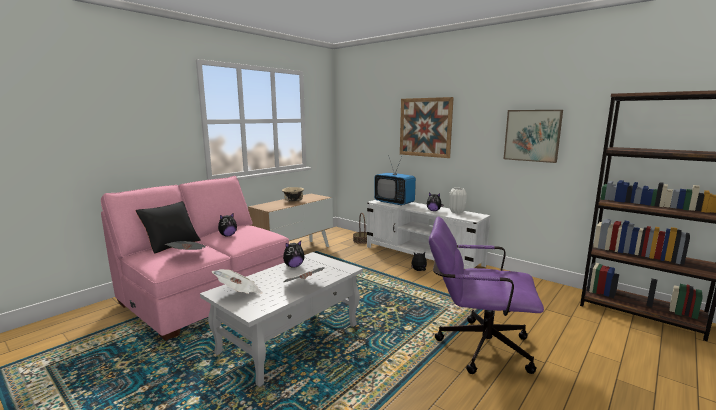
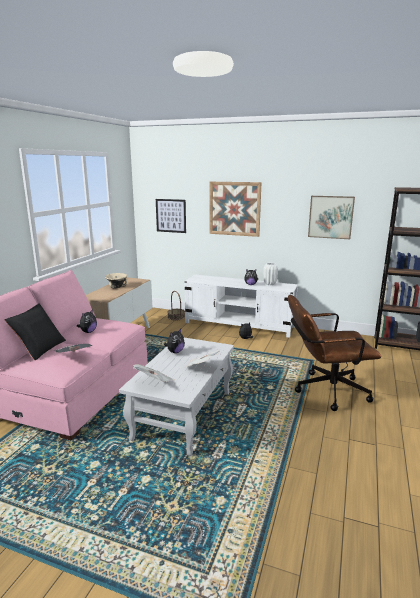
camera: 20 degrees left, 5 degrees up
television [374,155,416,205] -> none
purple office chair [429,216,544,374] -> brown office chair [288,295,381,411]
none -> picture [156,199,186,233]

